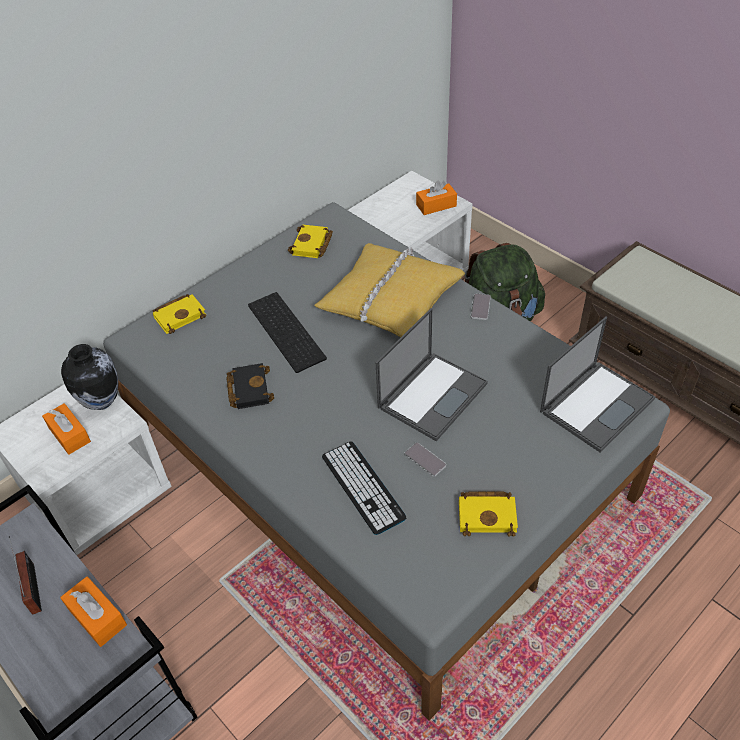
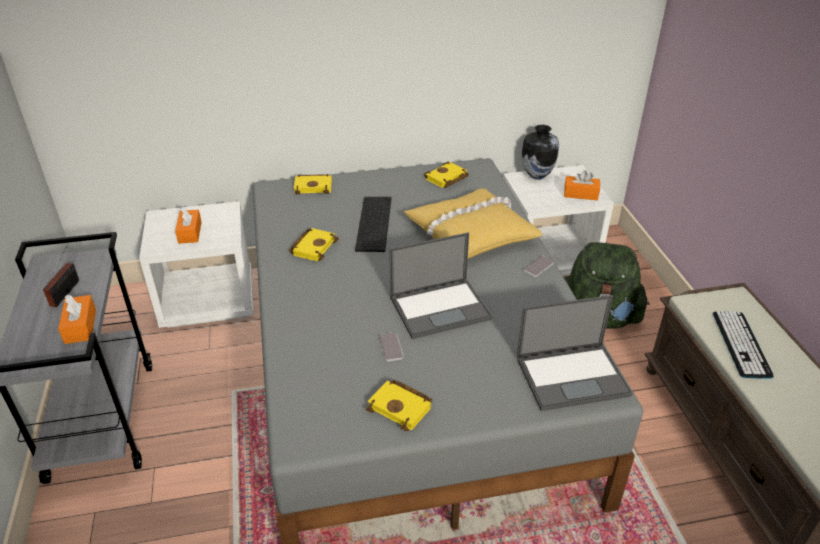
camera: 30 degrees right, 10 degrees down
vase [61,344,118,410] -> vase moved to [522,125,559,180]
black book [226,363,274,409] -> yellow book [289,228,339,261]
keyboard [322,441,407,535] -> keyboard moved to [713,311,774,379]

